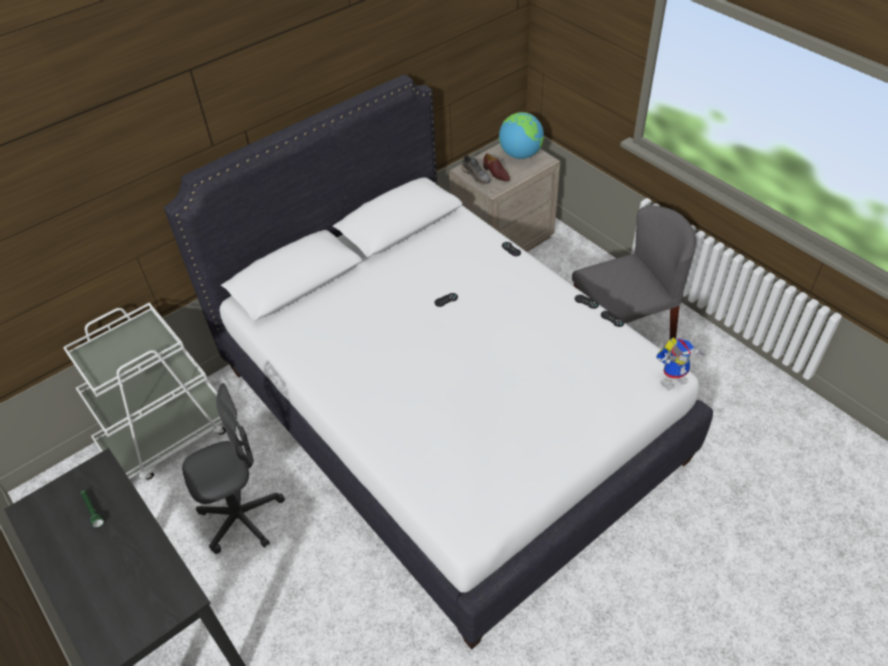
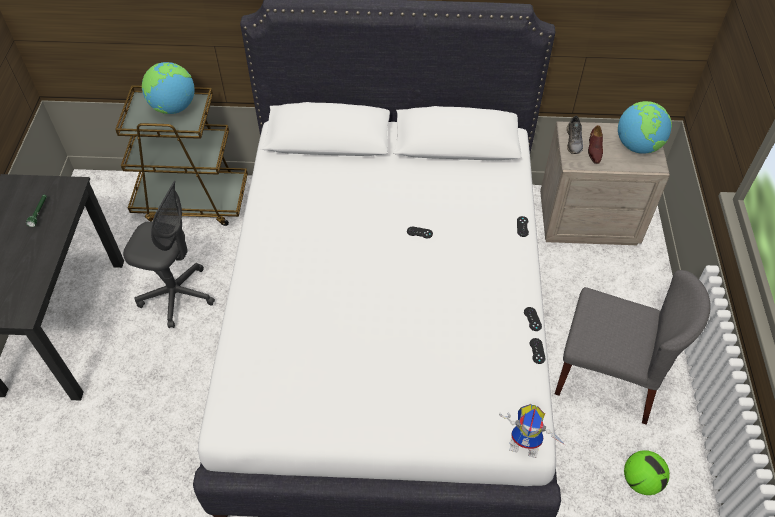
camera: 40 degrees right, 5 degrees up
white cart [63,302,226,480] -> brown cart [115,85,248,226]
none -> globe [142,62,194,114]
none -> football [624,450,670,495]

